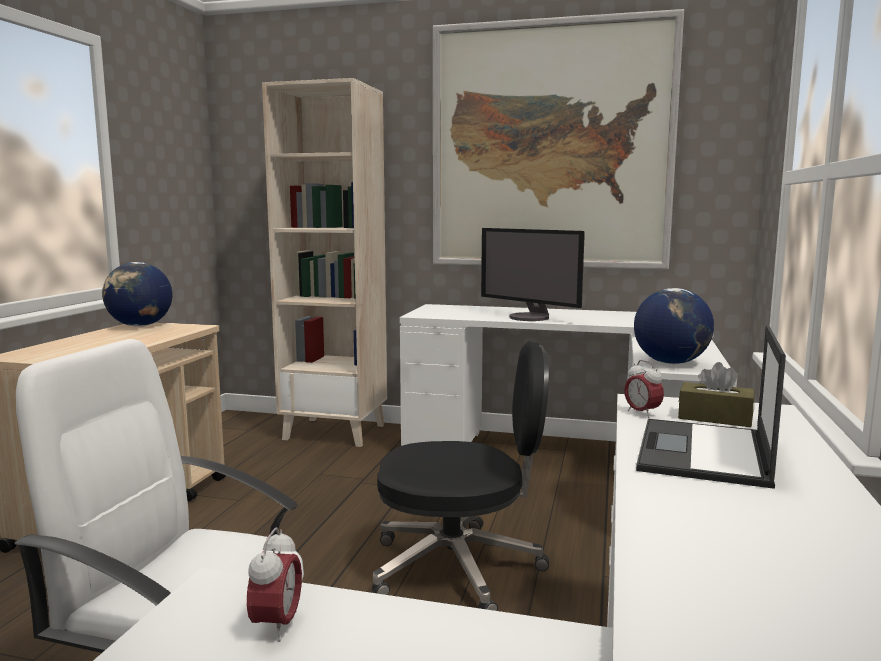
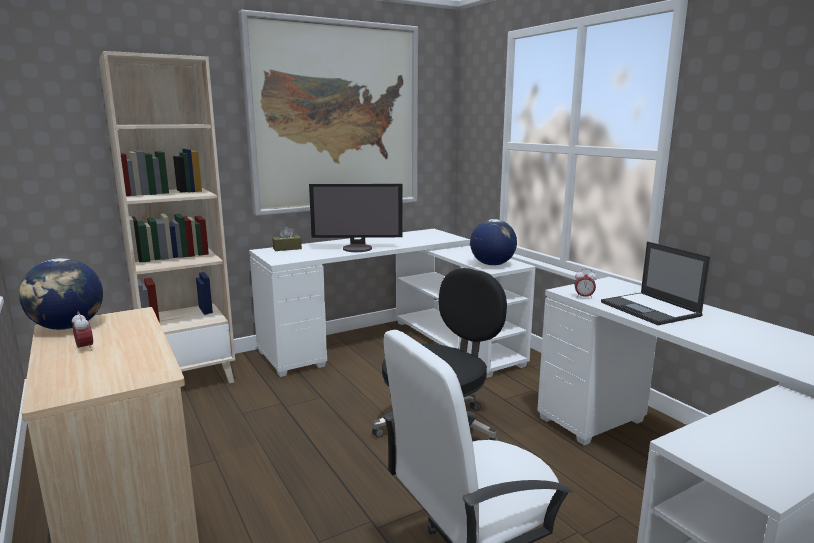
camera: 45 degrees left, 5 degrees up
alarm clock [247,527,302,642] -> alarm clock moved to [72,311,93,351]
brown tissue box [678,362,754,427] -> brown tissue box moved to [272,227,302,251]

